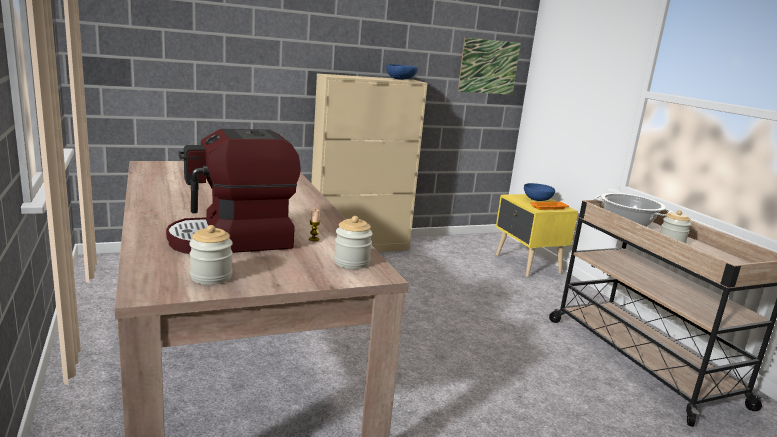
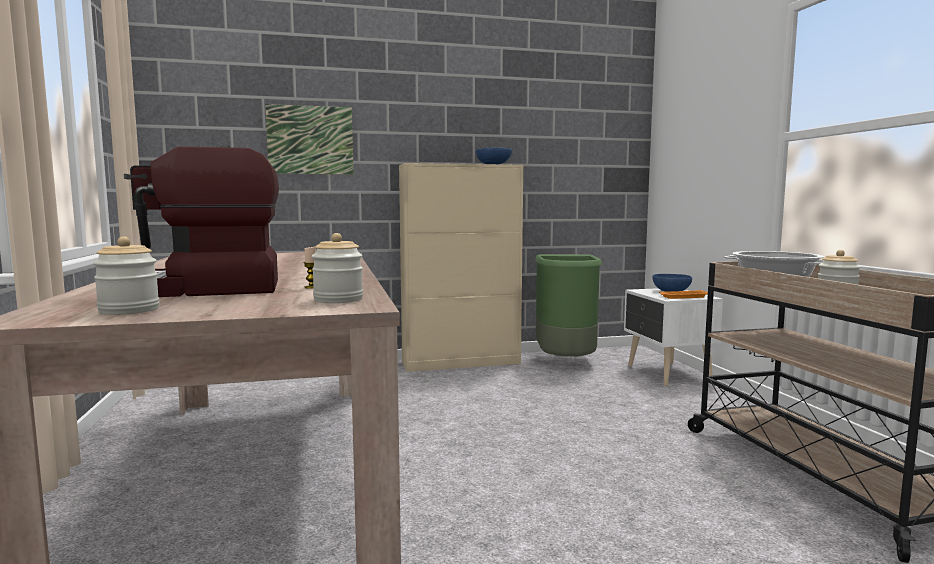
camera: 10 degrees right, 10 degrees down
picture [458,37,521,95] -> picture moved to [265,104,354,174]
yellow nightstand [496,194,578,277] -> white nightstand [624,288,723,386]
none -> green trash can [535,254,602,357]

